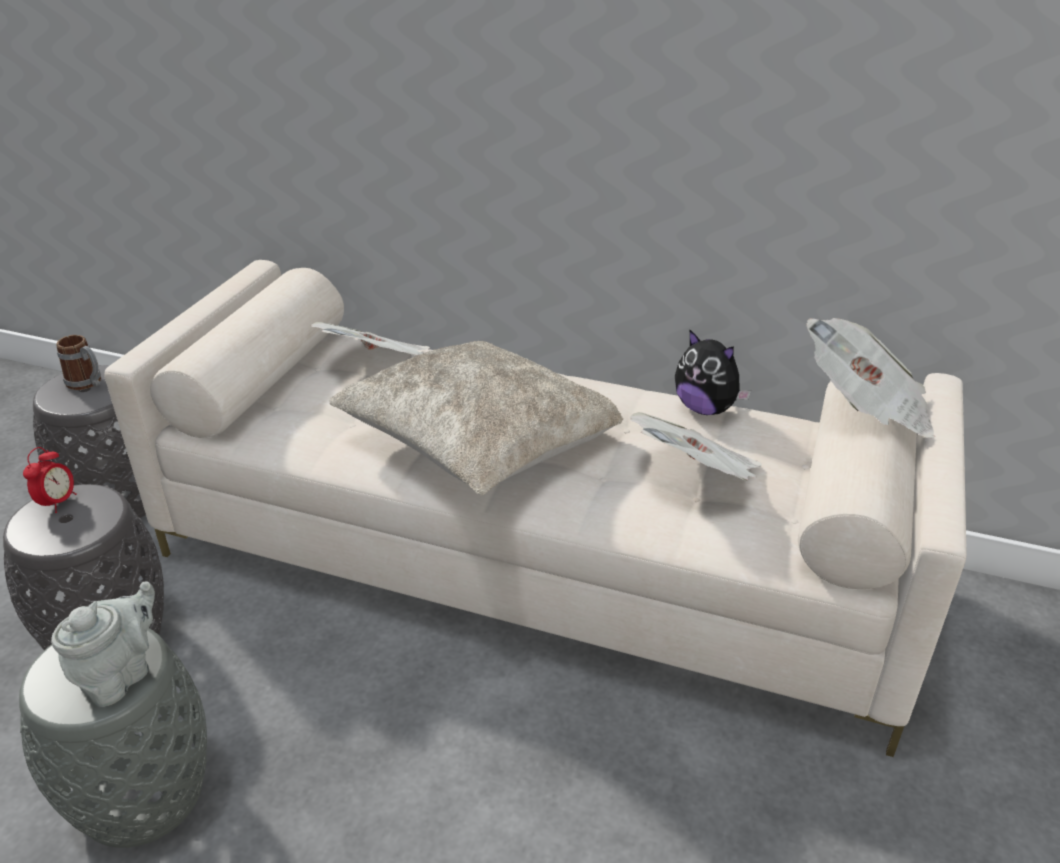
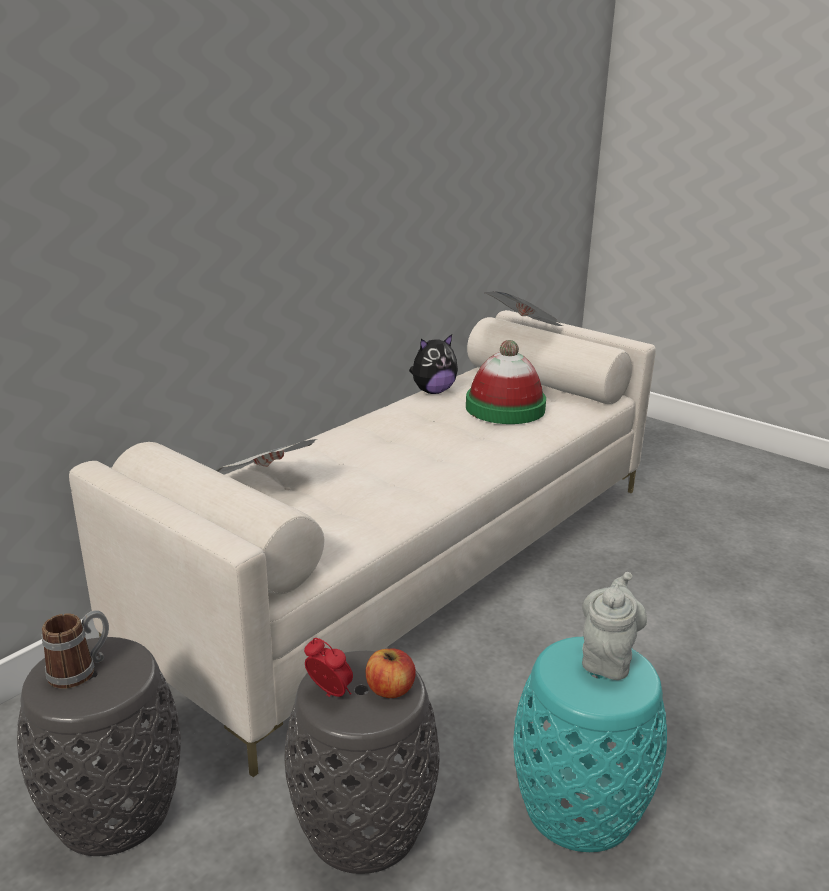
camera: 70 degrees left, 10 degrees down
grey stool [19,628,207,848] -> turquoise stool [513,637,667,852]
grey teapot [51,582,155,707] -> grey teapot turned 60 degrees clockwise [582,572,647,680]
beige pillow [329,341,623,496] -> none
newspaper [630,412,762,481] -> hat [466,340,546,424]
none -> apple [366,649,416,698]

